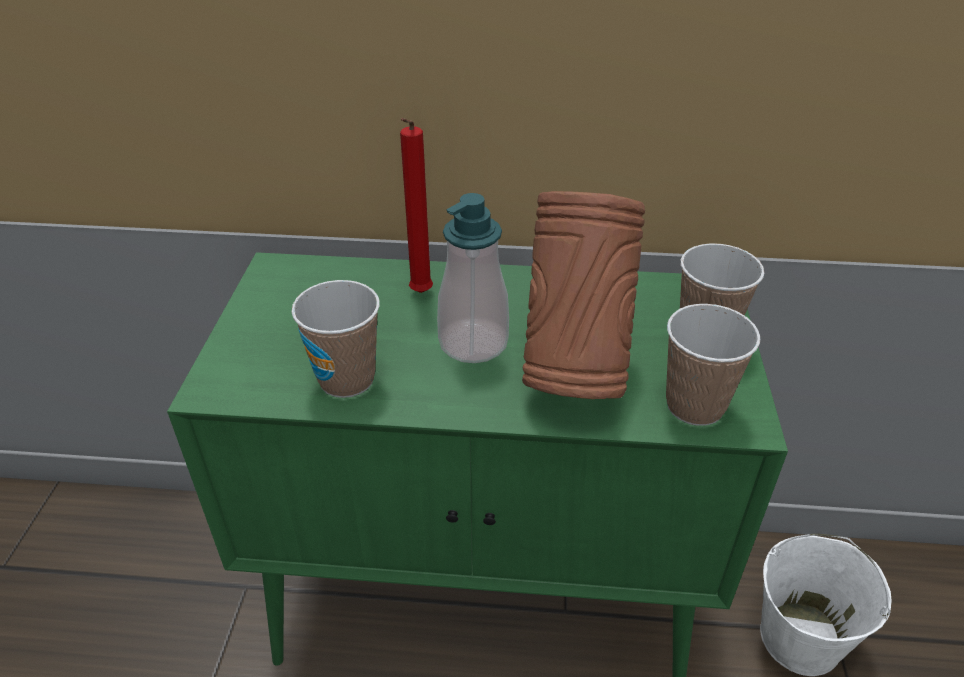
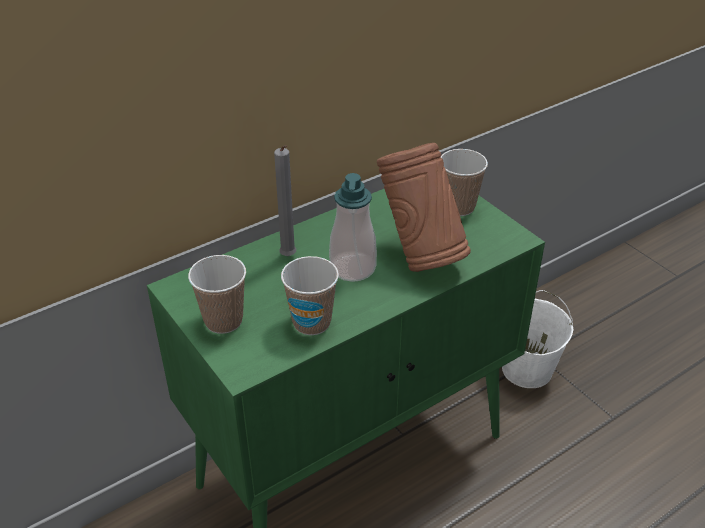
camera: 40 degrees left, 0 degrees up
red candle [400,118,433,293] -> grey candle [274,145,296,256]
cup [666,304,760,426] -> cup moved to [188,255,246,334]

